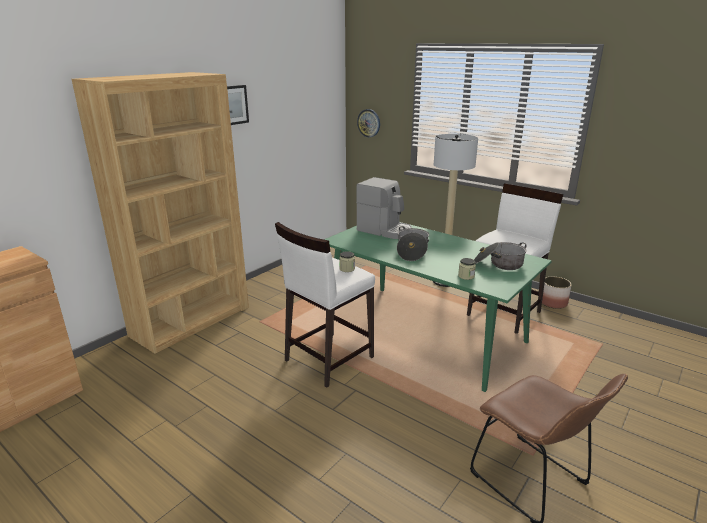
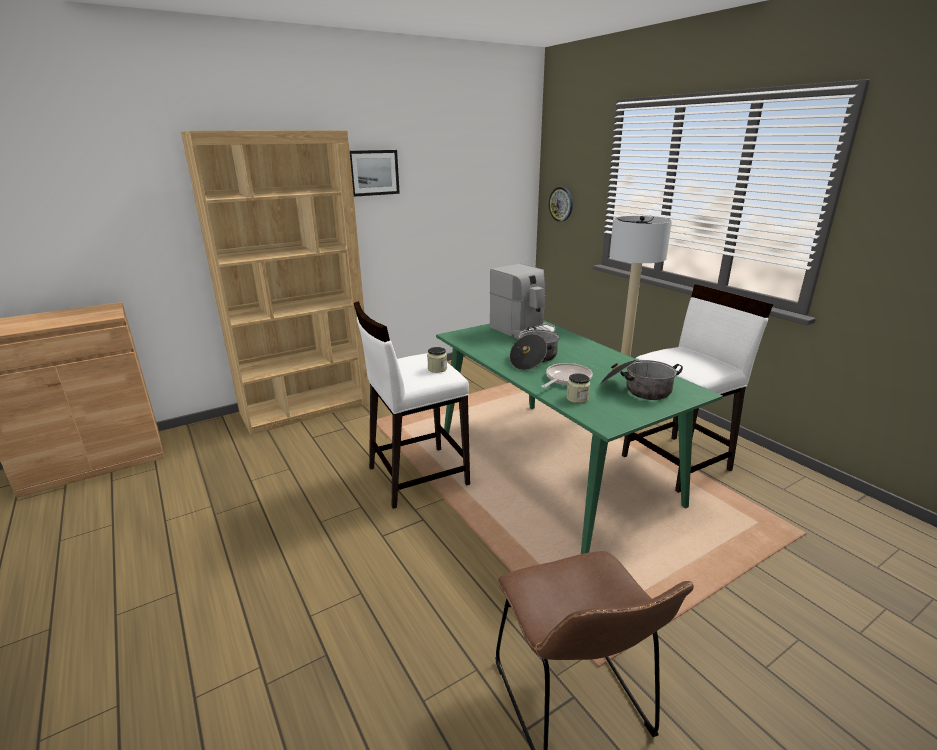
camera: 20 degrees right, 0 degrees up
planter [542,276,572,309] -> none
none -> frying pan [541,363,593,388]

